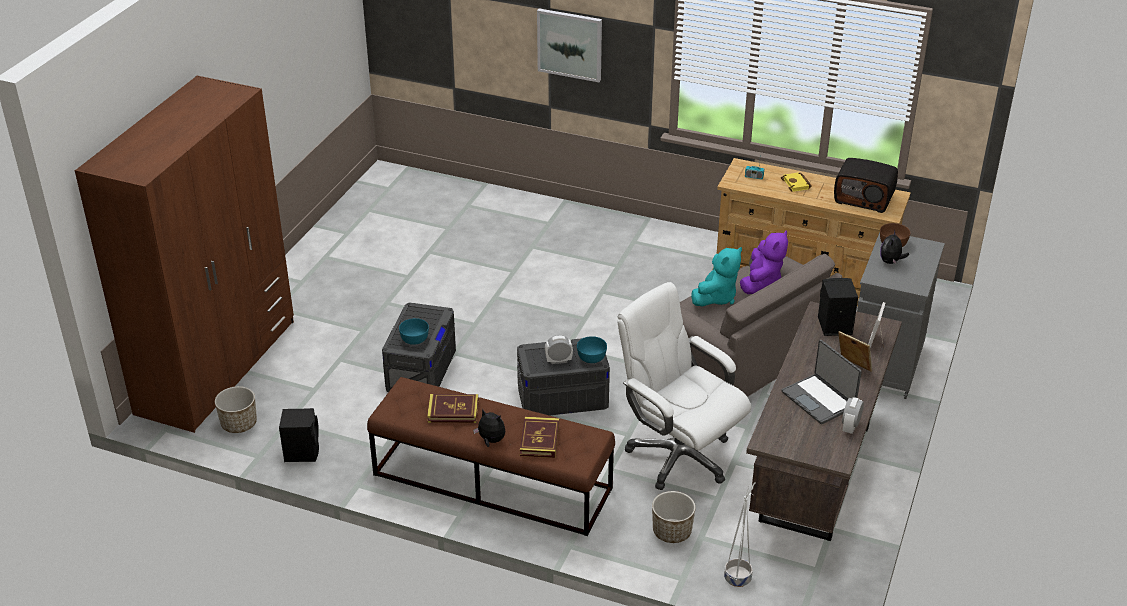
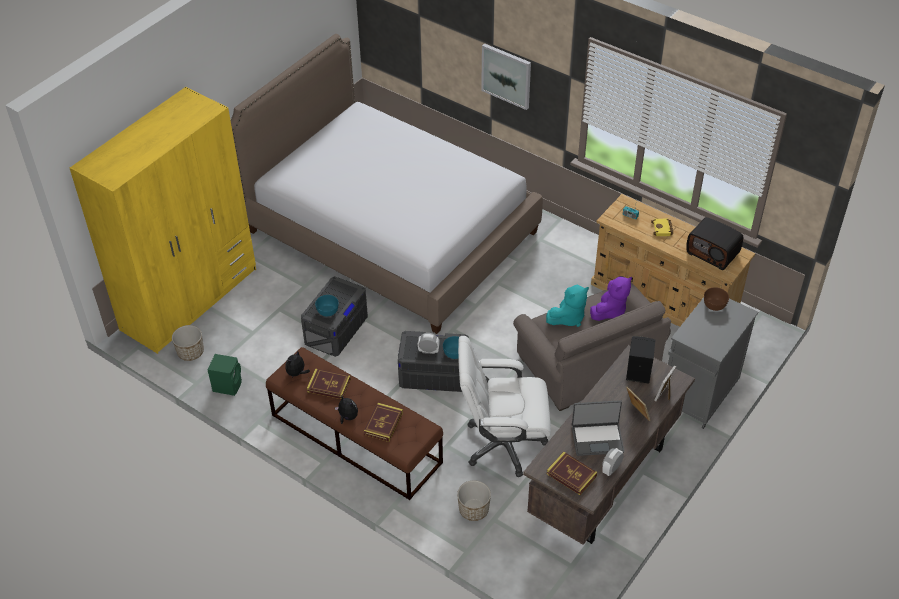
camera: 15 degrees right, 10 degrees up
brown wardrobe [75,76,294,433] -> yellow wardrobe [69,87,256,354]
black speaker [279,408,319,462] -> green speaker [207,354,242,396]
white office chair [617,282,751,490] -> white office chair turned 60 degrees counterclockwise [458,336,551,477]
white planter [724,482,756,587] -> none
laptop [781,340,862,424] -> laptop turned 75 degrees counterclockwise [572,400,625,456]
plush toy [880,229,909,264] -> plush toy moved to [285,351,310,378]
none -> bed [231,34,543,334]
none -> book [547,452,597,495]

